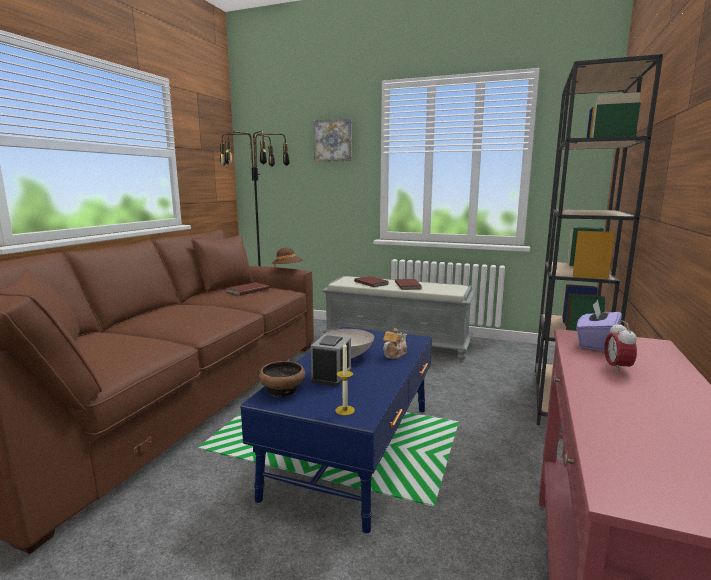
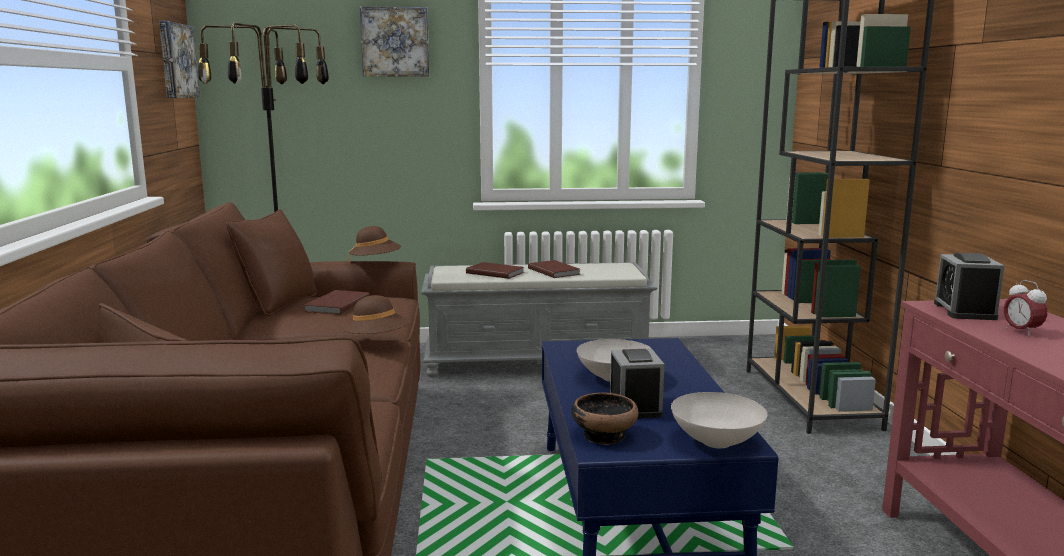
camera: 25 degrees left, 0 degrees up
candle [335,342,355,415] -> white bowl [671,392,768,448]
teapot [383,328,407,359] -> none
purple tissue box [576,300,622,352] -> alarm clock [934,253,1004,320]
none -> picture [159,21,200,98]
none -> brown hat [342,295,411,335]

